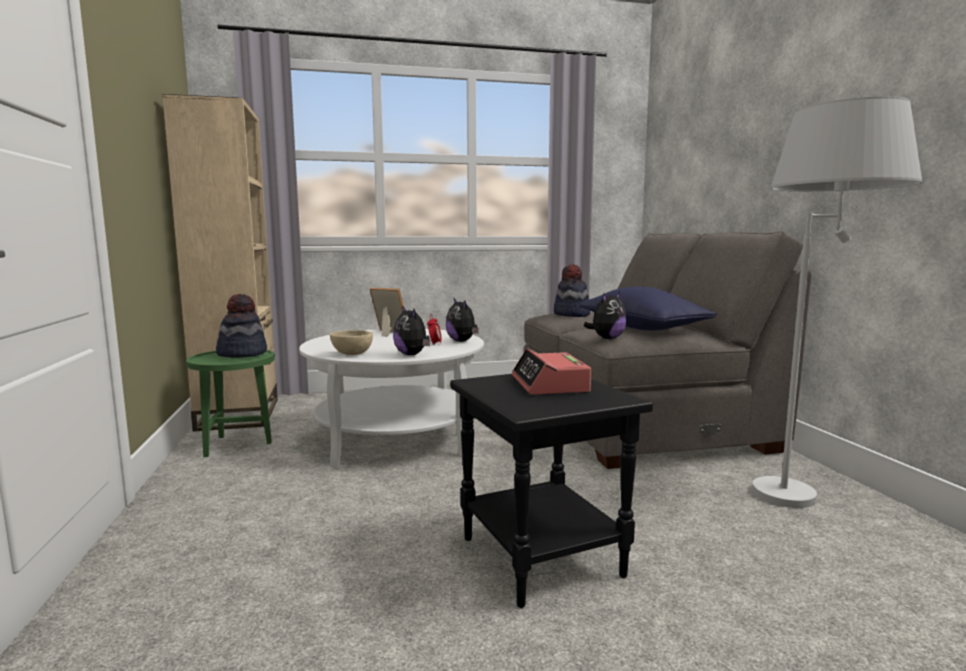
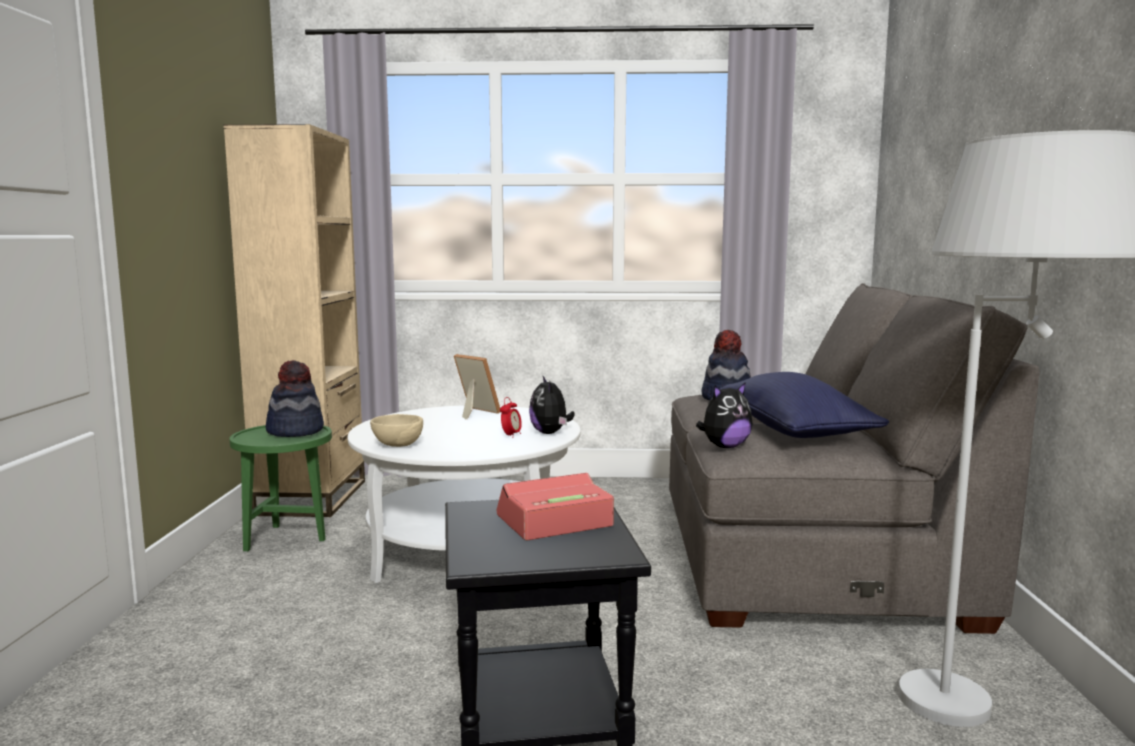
camera: 15 degrees right, 0 degrees up
plush toy [393,306,430,355] -> none
alarm clock [512,348,591,395] -> alarm clock turned 60 degrees clockwise [497,473,614,540]

